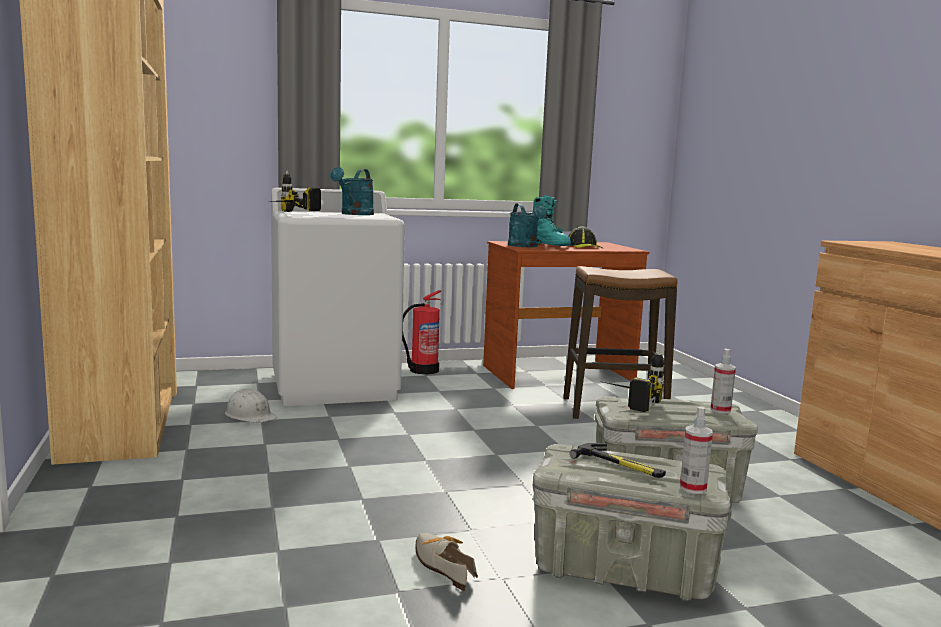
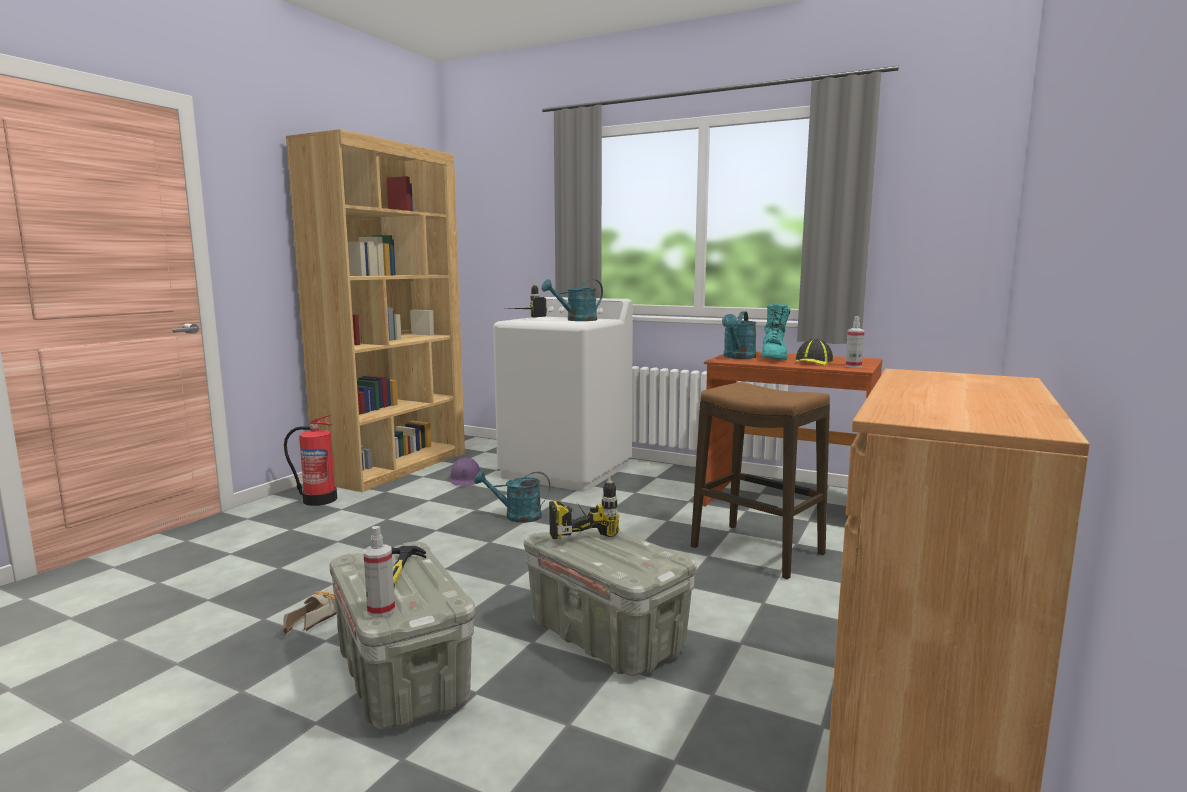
camera: 45 degrees right, 0 degrees up
white hard hat [225,389,277,423] -> purple hard hat [449,457,480,486]
fire extinguisher [402,290,441,374] -> fire extinguisher moved to [284,414,337,506]
spray bottle [710,349,736,414] -> spray bottle moved to [845,316,865,368]
none -> turquoise watering can [474,470,550,523]

